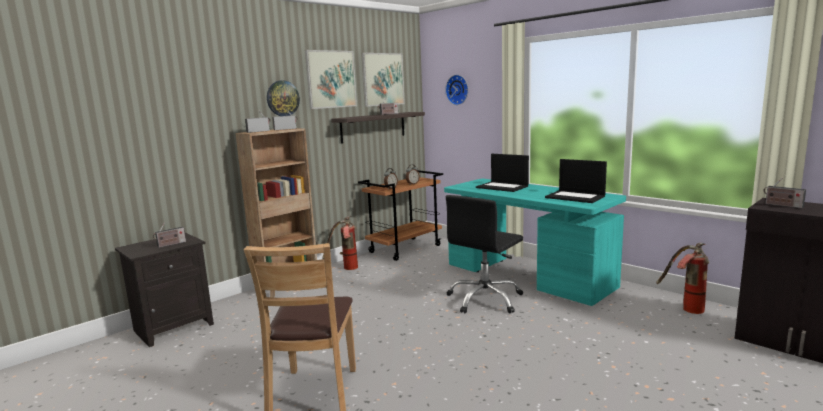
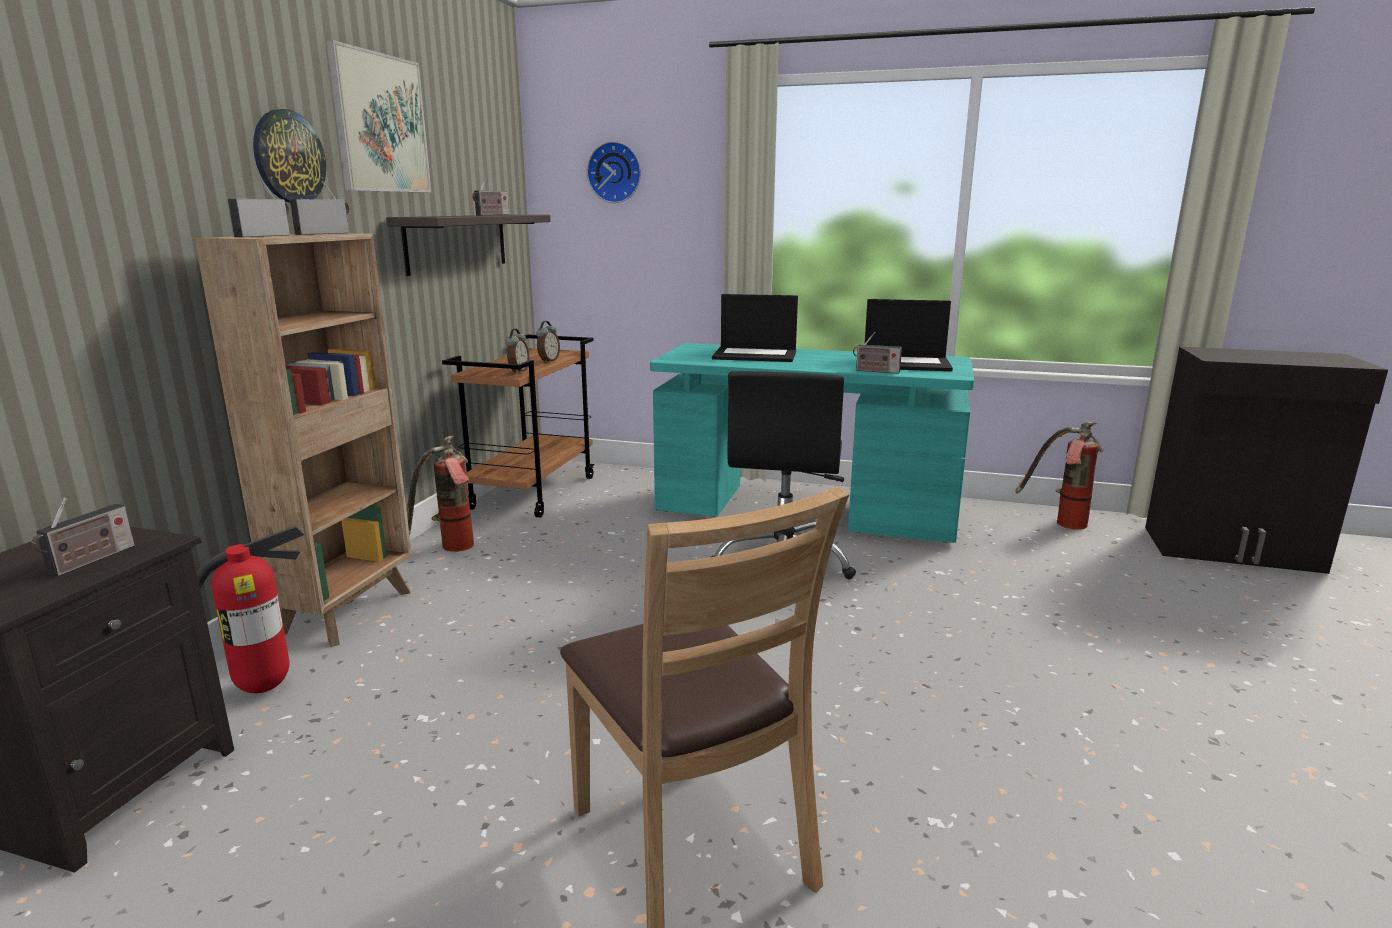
camera: 30 degrees left, 5 degrees up
picture [361,53,405,107] -> none
radio [764,178,806,209] -> radio moved to [853,332,902,374]
none -> fire extinguisher [197,526,304,693]

